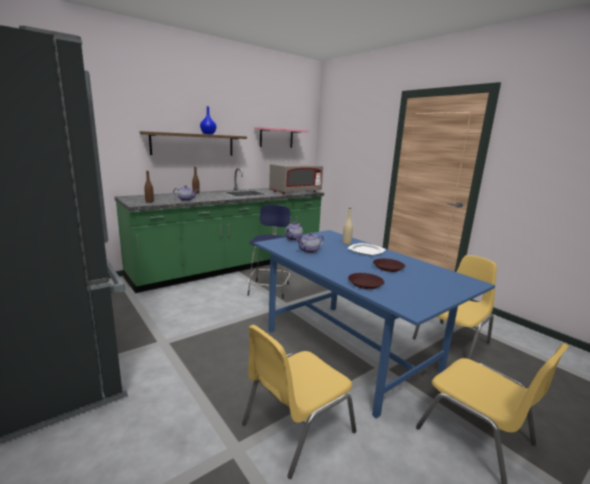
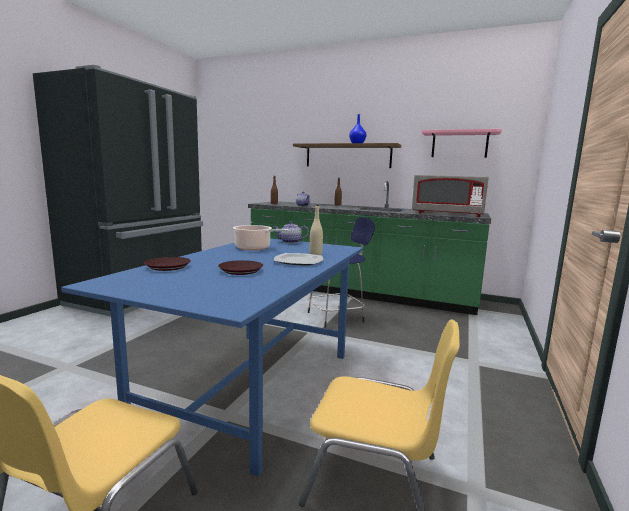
camera: 60 degrees right, 5 degrees down
yellow chair [242,325,356,479] -> none
teapot [296,232,324,253] -> cooking pot [233,225,290,250]

